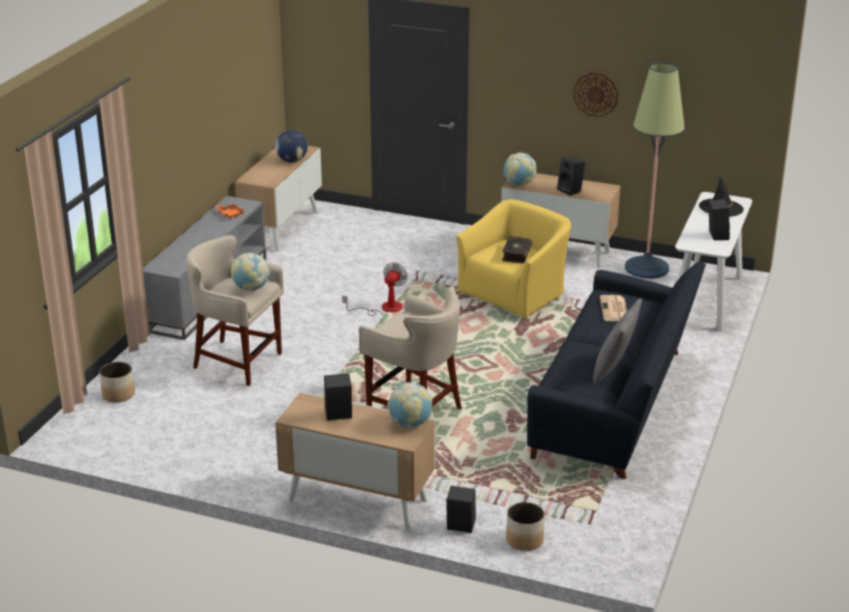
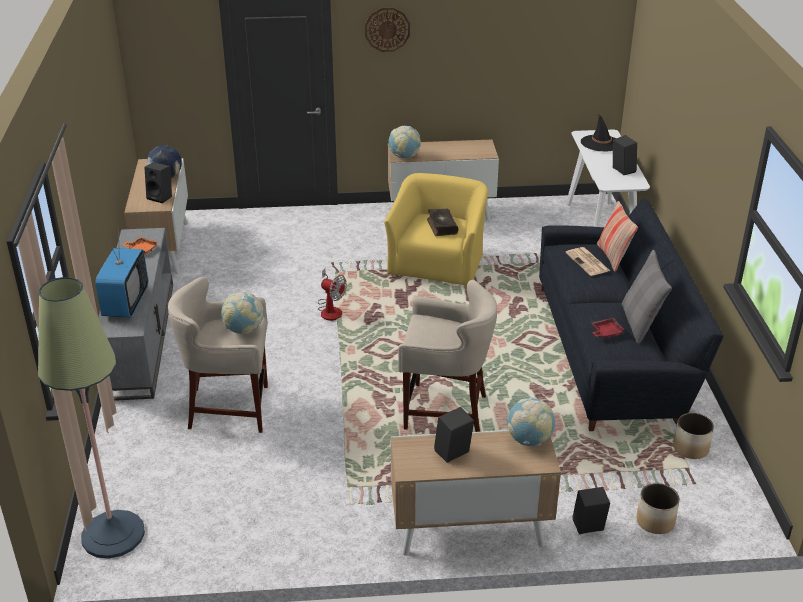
camera: 25 degrees left, 5 degrees up
planter [99,362,135,402] -> planter moved to [673,413,714,459]
fan [342,263,408,316] -> fan turned 120 degrees clockwise [318,269,347,321]
black speaker [557,156,585,195] -> black speaker moved to [144,162,172,203]
wall clock [573,72,618,117] -> wall clock moved to [365,8,410,52]
floor lamp [625,62,685,279] -> floor lamp moved to [38,277,145,559]
none -> television [95,227,148,318]
none -> red tray [592,318,626,338]
none -> pillow [597,201,638,272]

